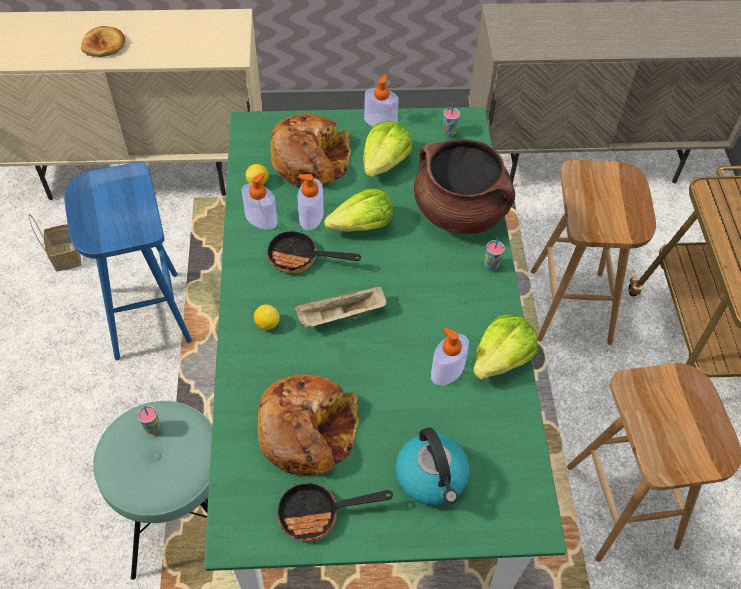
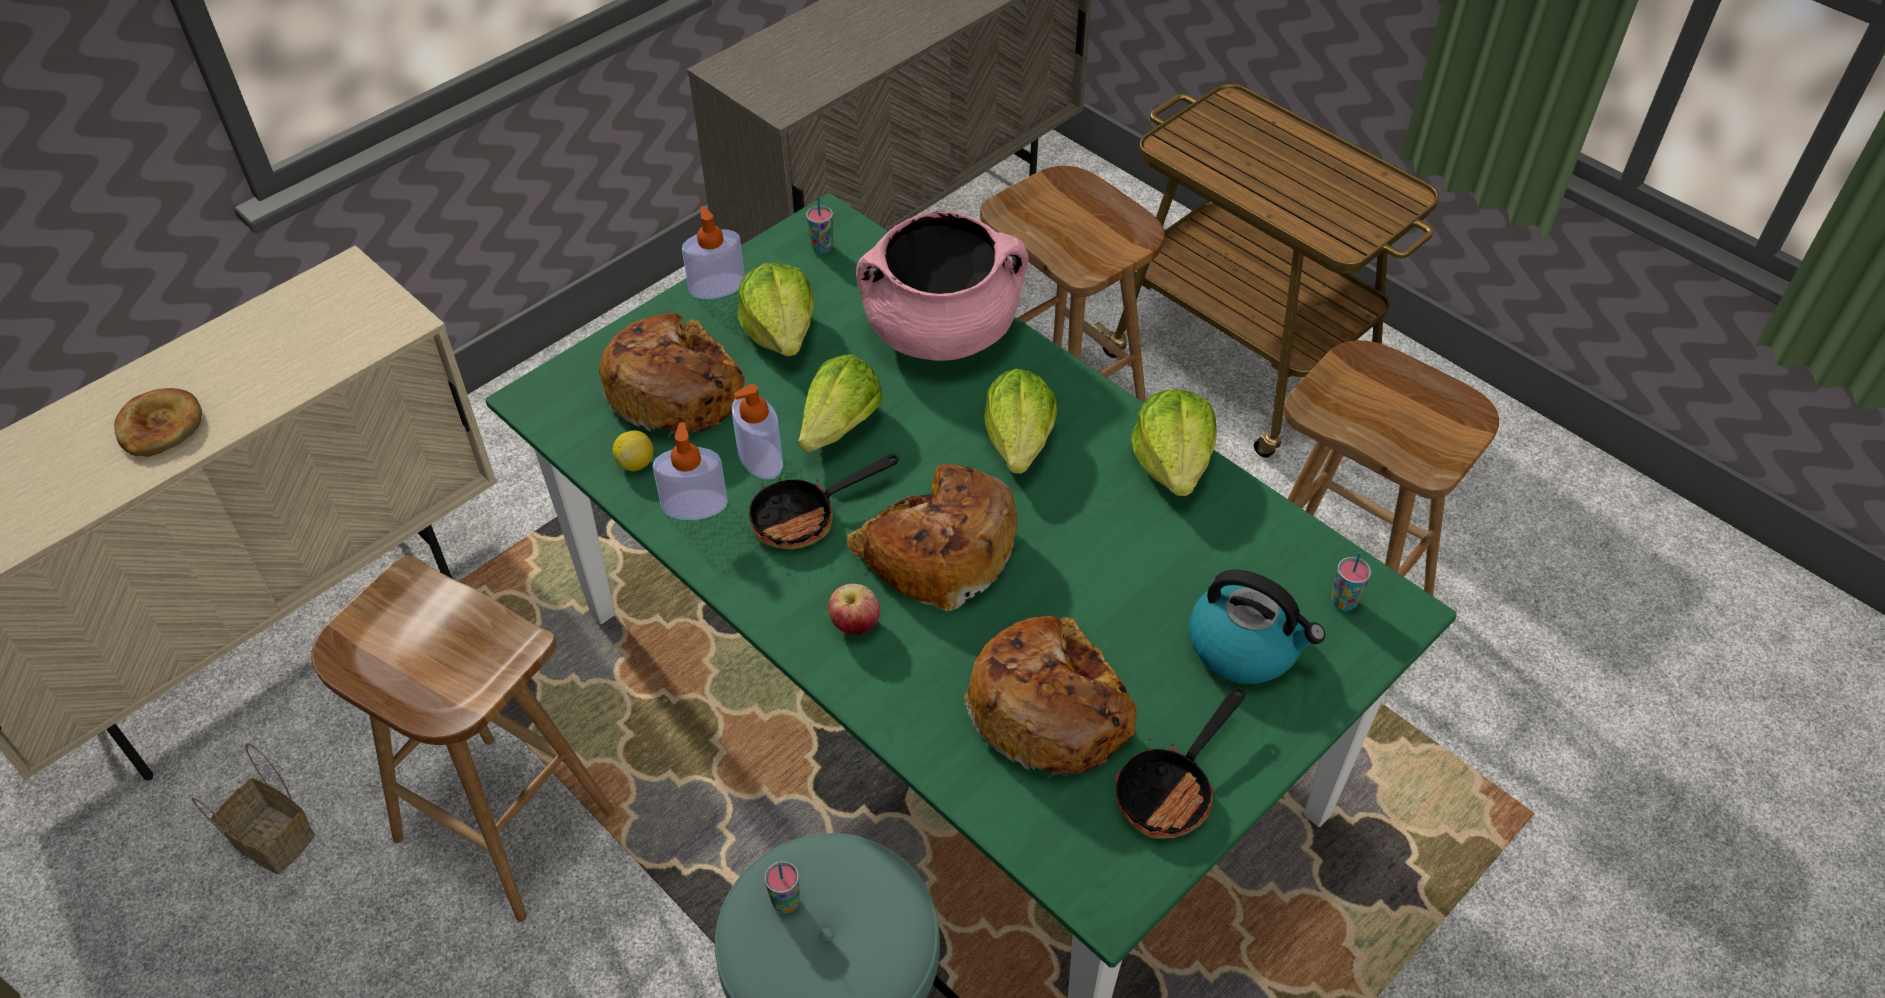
camera: 40 degrees left, 5 degrees down
blue stool [64,162,192,360] -> brown stool [311,556,614,922]
lemon [254,305,280,330] -> apple [828,584,880,634]
beige tray [295,286,387,328] -> bread [847,464,1017,611]
brown cooking pot [414,139,515,234] -> pink cooking pot [856,211,1028,361]
soap dispenser [431,328,469,386] -> none
cup [484,237,505,271] -> cup moved to [1331,552,1371,611]
none -> lettuce [984,369,1057,474]

